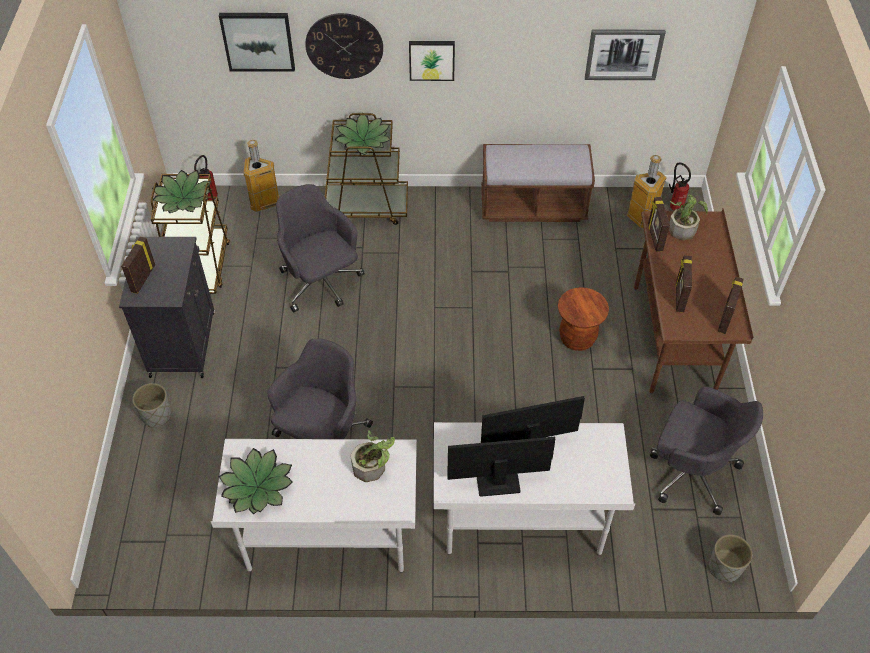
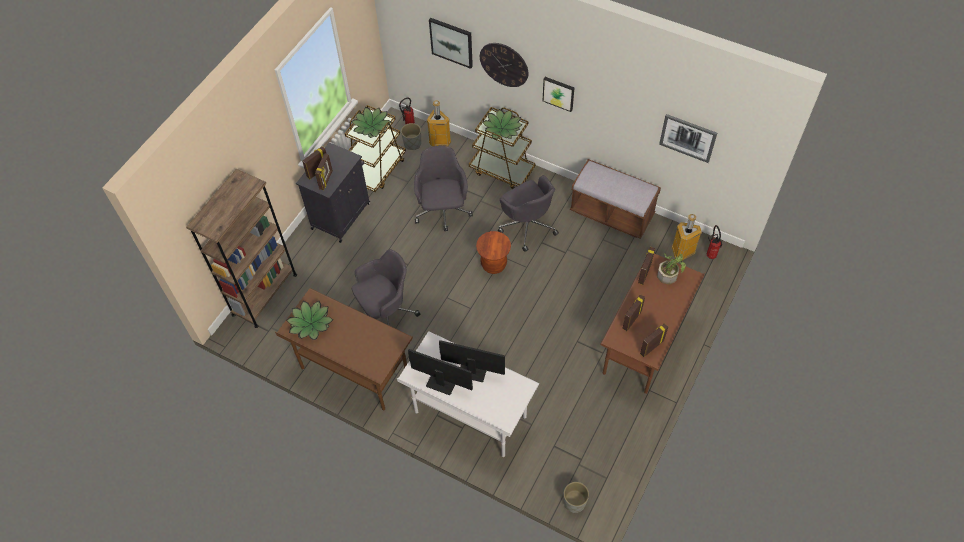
camera: 30 degrees right, 5 degrees up
grey planter [132,383,171,428] -> grey planter moved to [401,123,421,150]
white desk [211,439,417,573] -> brown desk [275,288,413,411]
potted plant [351,430,395,482] -> none
brown stool [558,287,609,351] -> brown stool moved to [476,231,511,274]
grey office chair [650,386,763,515] -> grey office chair moved to [498,175,559,252]
none -> brown bookcase [186,169,297,328]
none -> picture frame [315,153,333,190]

